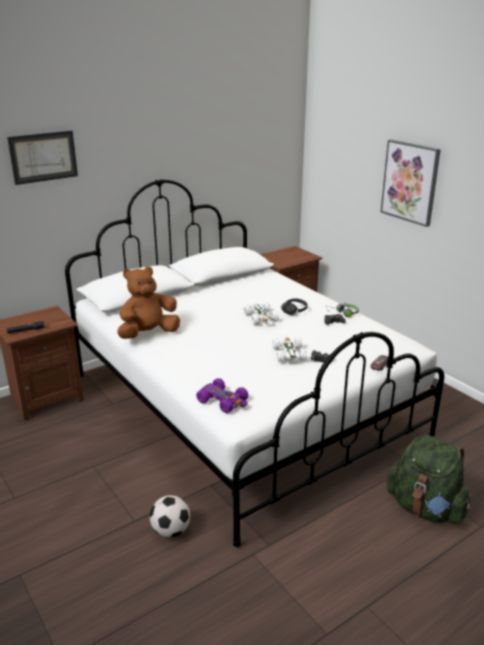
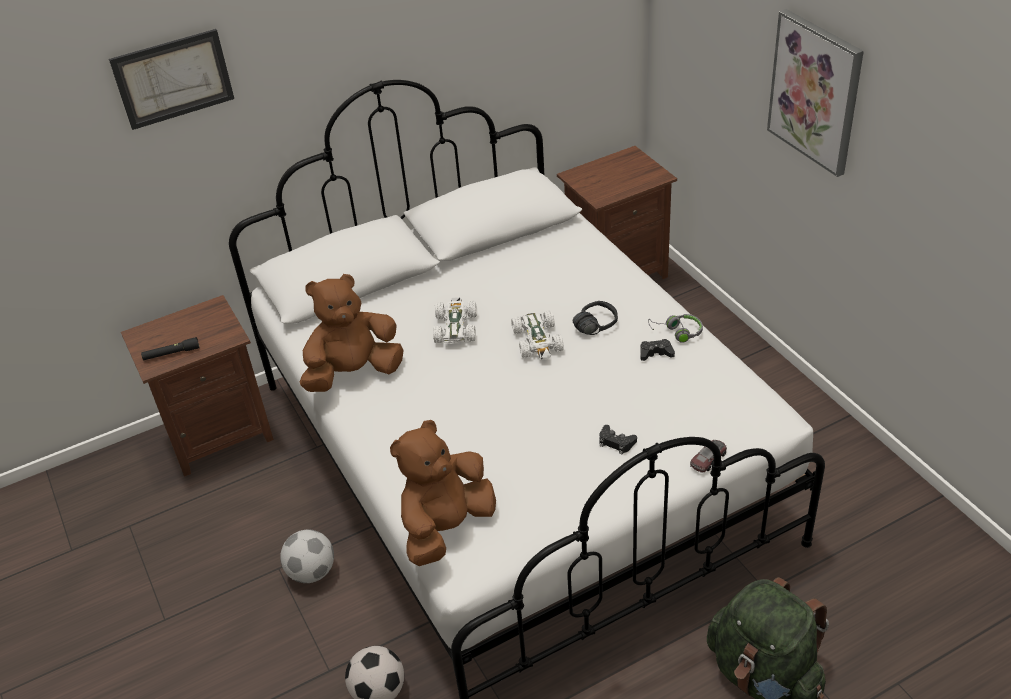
camera: 10 degrees right, 15 degrees up
purple toy car [196,378,248,413] -> brown plush toy [390,420,496,566]
white toy car [273,337,307,363] -> white toy car moved to [433,297,477,343]
none -> football [280,530,334,583]

